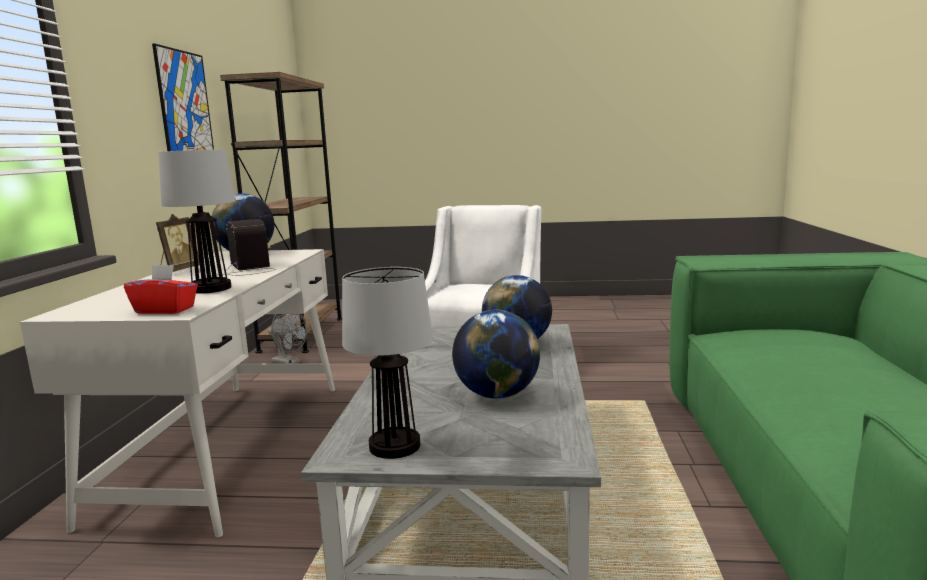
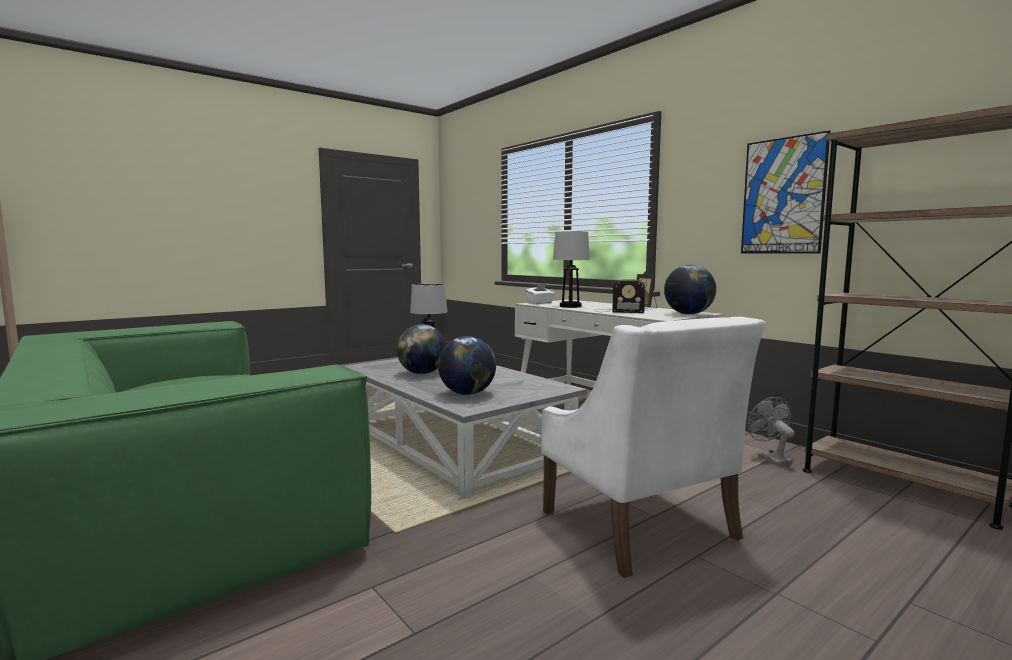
camera: 135 degrees right, 5 degrees down
red tissue box [124,264,198,314] -> white tissue box [525,283,555,304]
grey fan [268,314,307,363] -> grey fan turned 90 degrees clockwise [748,397,795,466]

